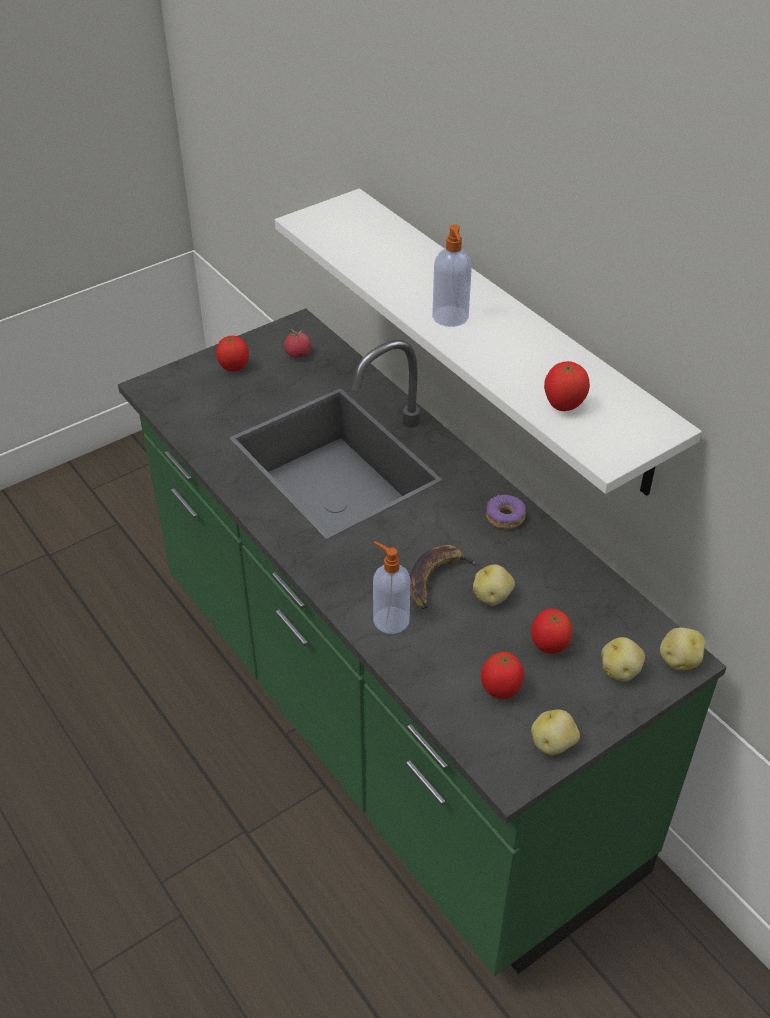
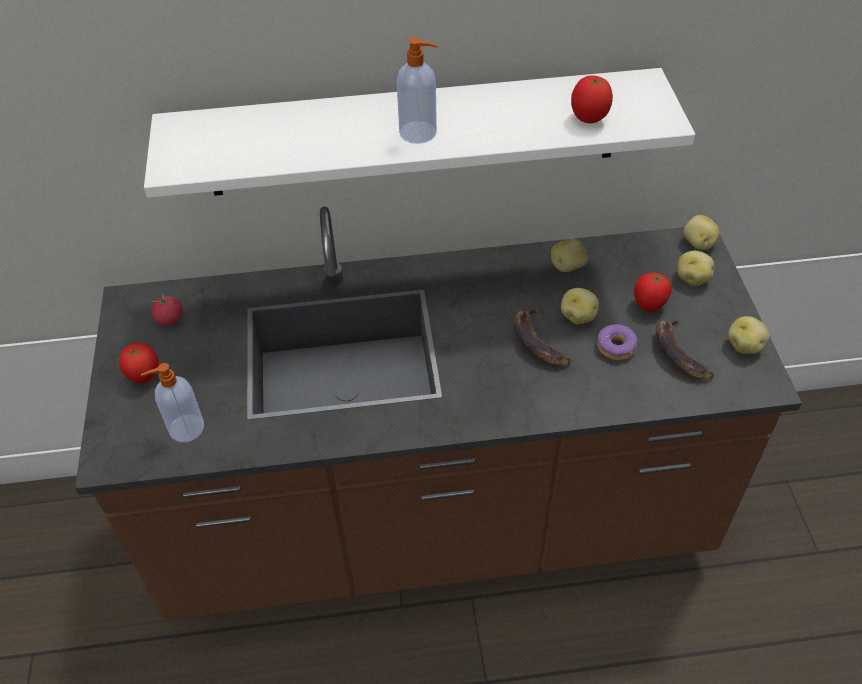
camera: 60 degrees left, 5 degrees up
green counter [118,308,727,976] -> brown counter [75,207,802,620]
soap dispenser [373,541,410,634] -> soap dispenser moved to [141,363,204,443]
tomato [481,652,524,699] -> banana [656,318,714,379]
donut [486,495,526,529] -> donut moved to [597,324,638,360]
none -> potato [551,239,588,272]

